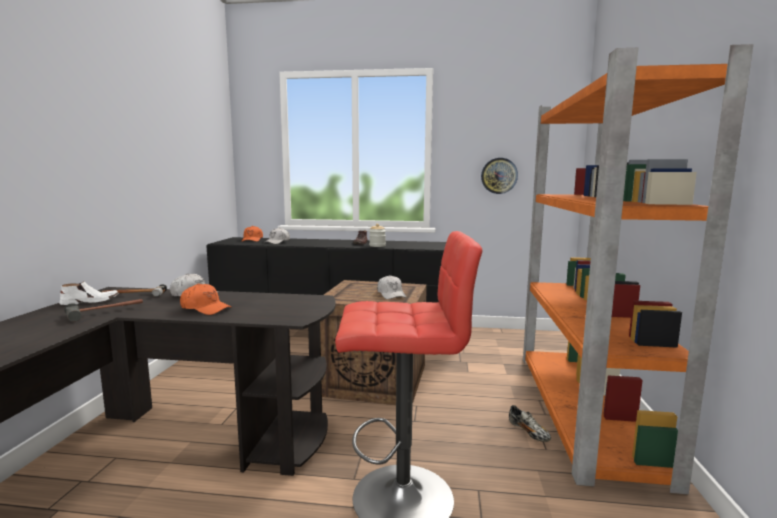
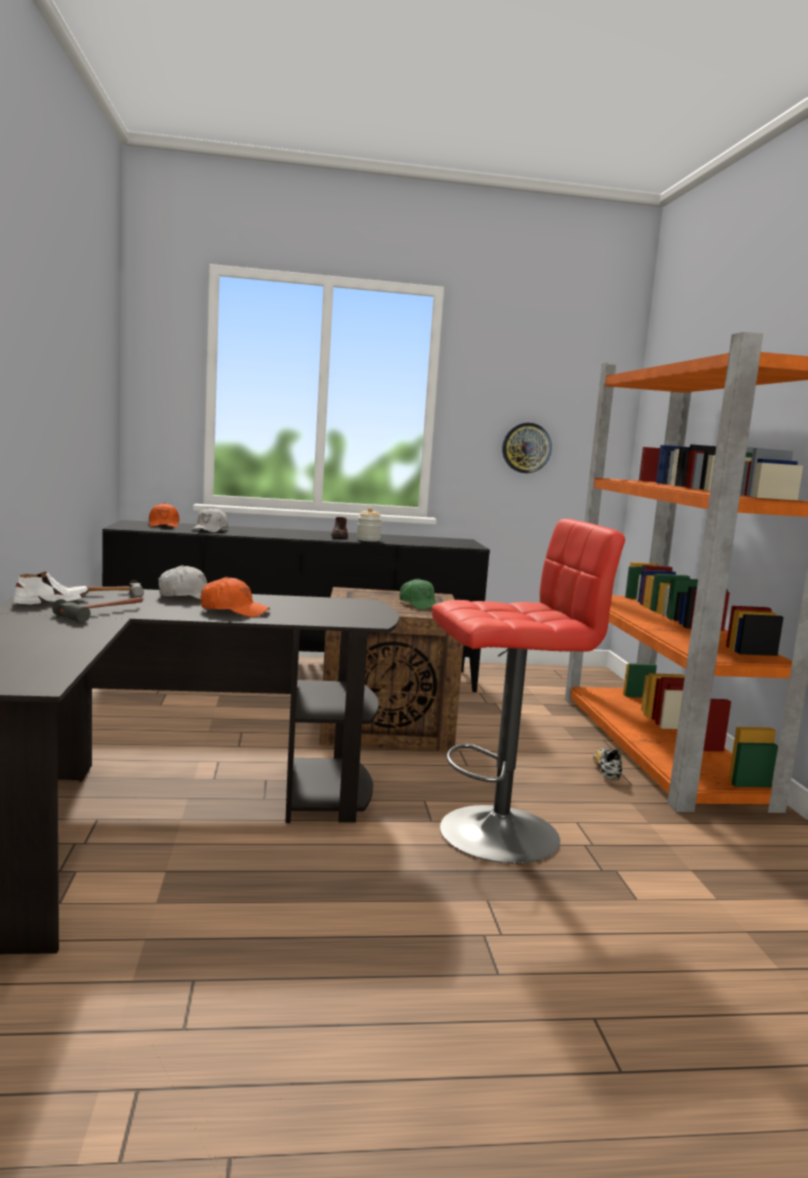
camera: 15 degrees left, 0 degrees up
white cap [377,275,406,299] -> green cap [399,578,438,610]
shoe [509,405,551,442] -> shoe turned 135 degrees counterclockwise [593,748,622,781]

